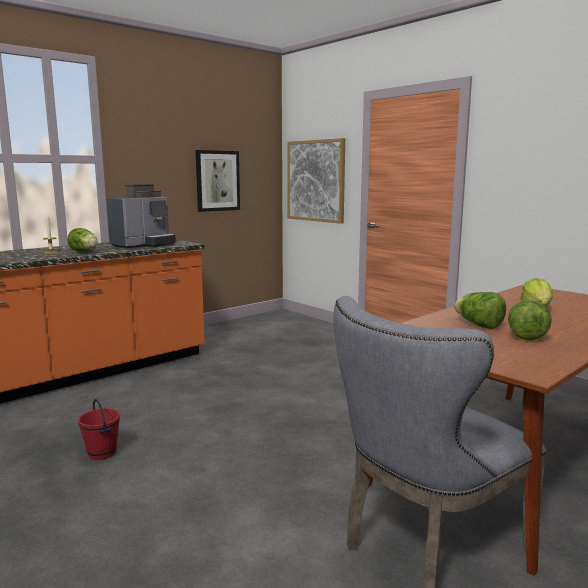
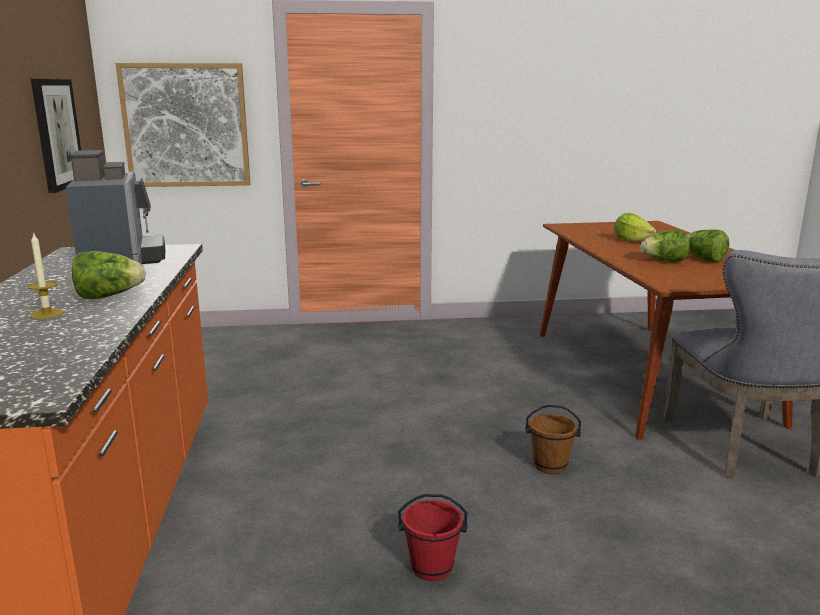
camera: 55 degrees left, 5 degrees up
none -> brown bucket [525,405,581,474]

